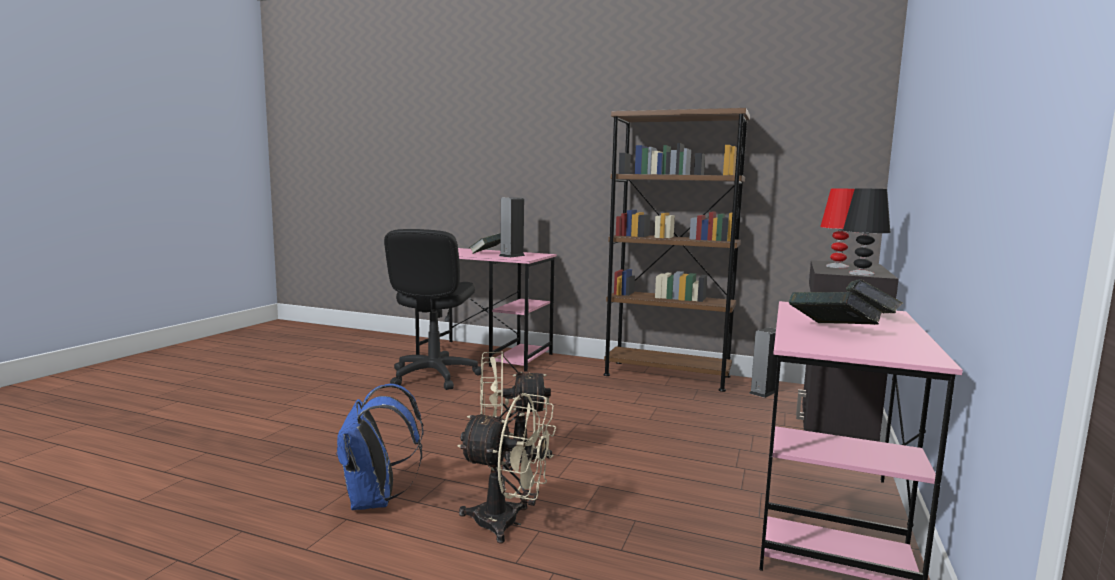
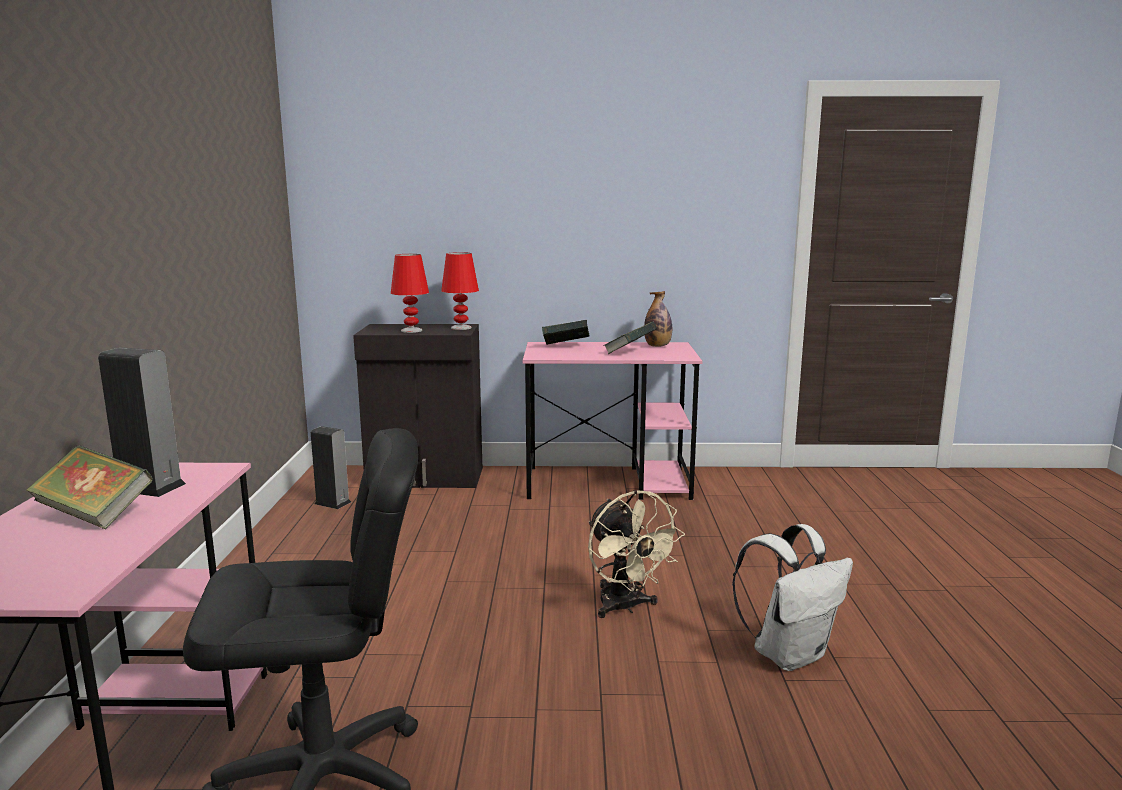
camera: 110 degrees left, 5 degrees up
blue backpack [336,384,423,510] -> white backpack [732,524,853,671]
beige fan [457,393,556,543] -> none
brown bookcase [603,108,750,392] -> none
black table lamp [843,188,890,276] -> red table lamp [441,252,479,330]
none -> bottle [644,291,672,347]

